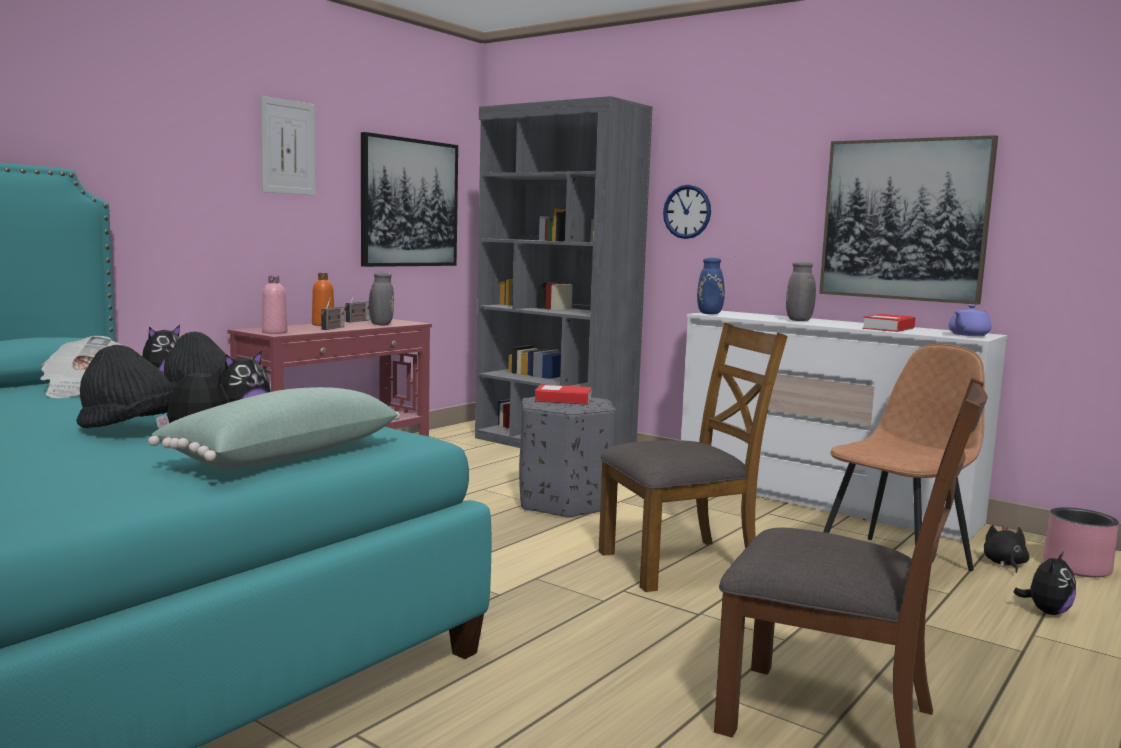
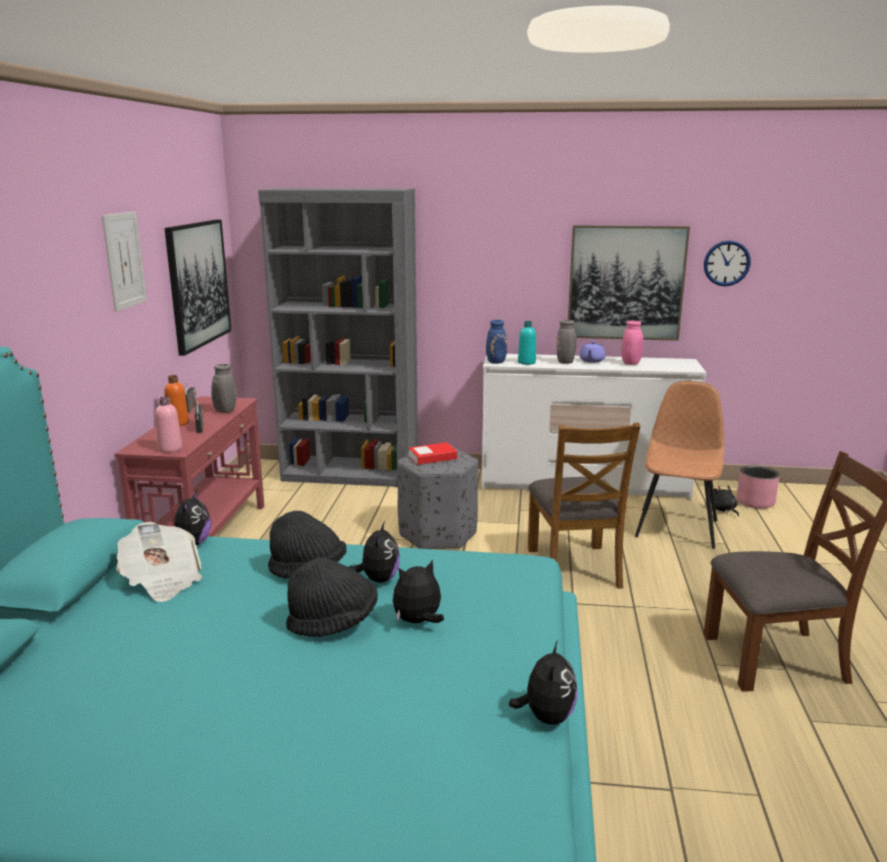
camera: 30 degrees left, 10 degrees up
green pillow [148,387,400,469] -> none
brown chair [599,322,788,592] -> brown chair turned 135 degrees clockwise [528,423,641,589]
wall clock [663,185,711,239] -> wall clock moved to [704,240,751,286]
book [863,314,915,332] -> pink vase [621,321,643,365]
purple teapot [948,305,991,336] -> purple teapot moved to [579,341,605,363]
plush toy [1013,551,1076,615] -> plush toy moved to [509,640,578,725]
none -> turquoise bottle [518,321,536,365]

